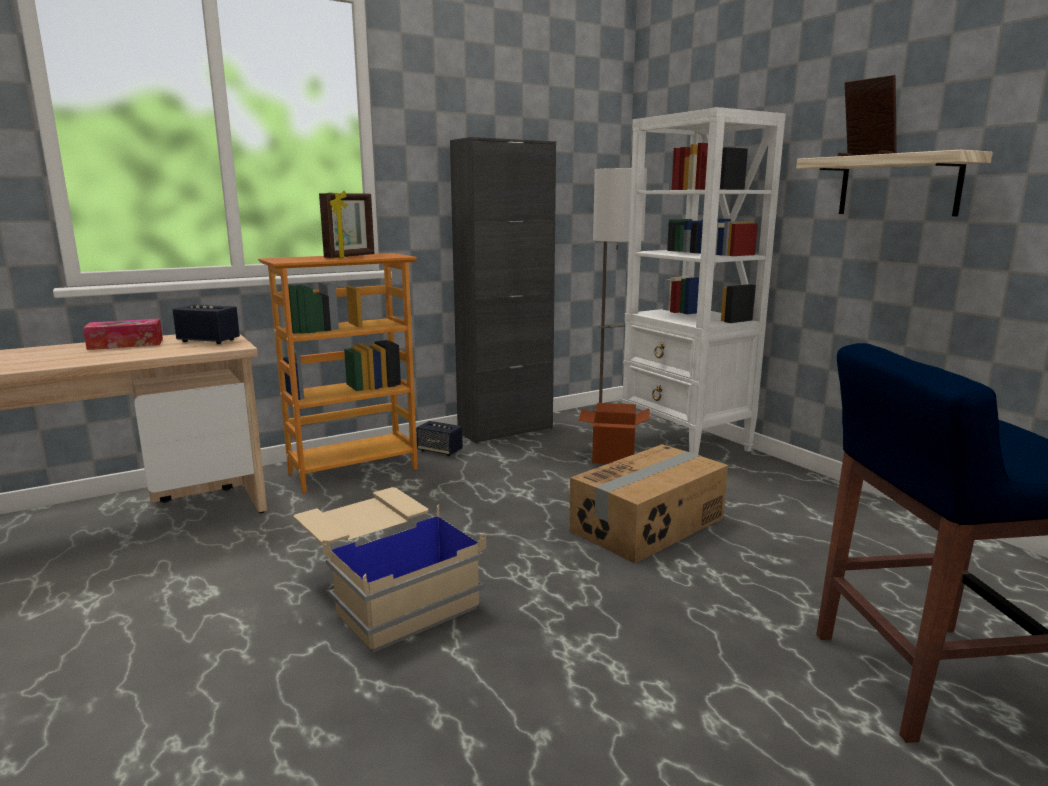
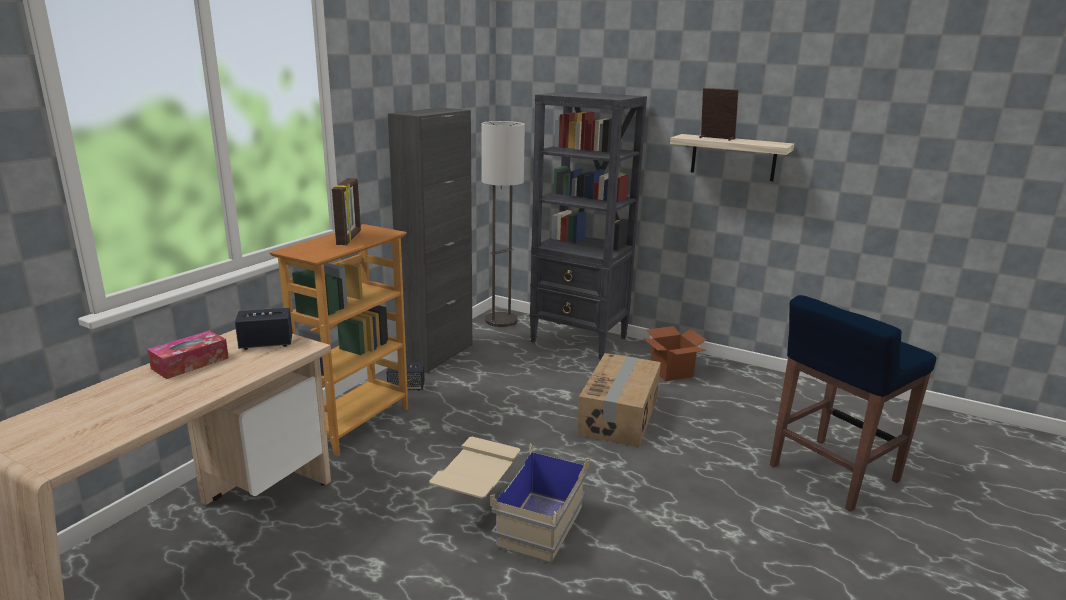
camera: 30 degrees left, 5 degrees up
cardboard box [579,403,650,464] -> cardboard box moved to [643,326,706,381]
white bookcase [622,107,786,455] -> black bookcase [529,91,647,359]

